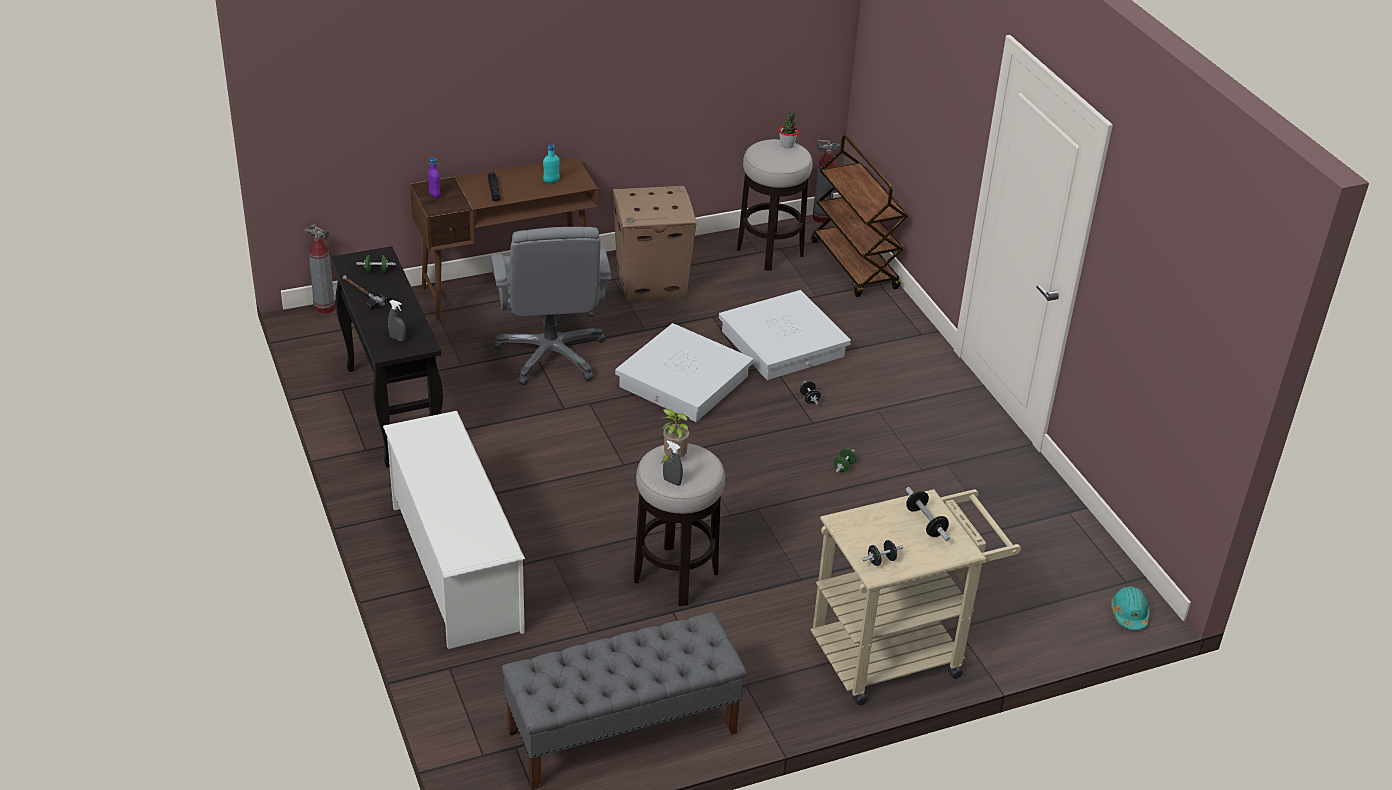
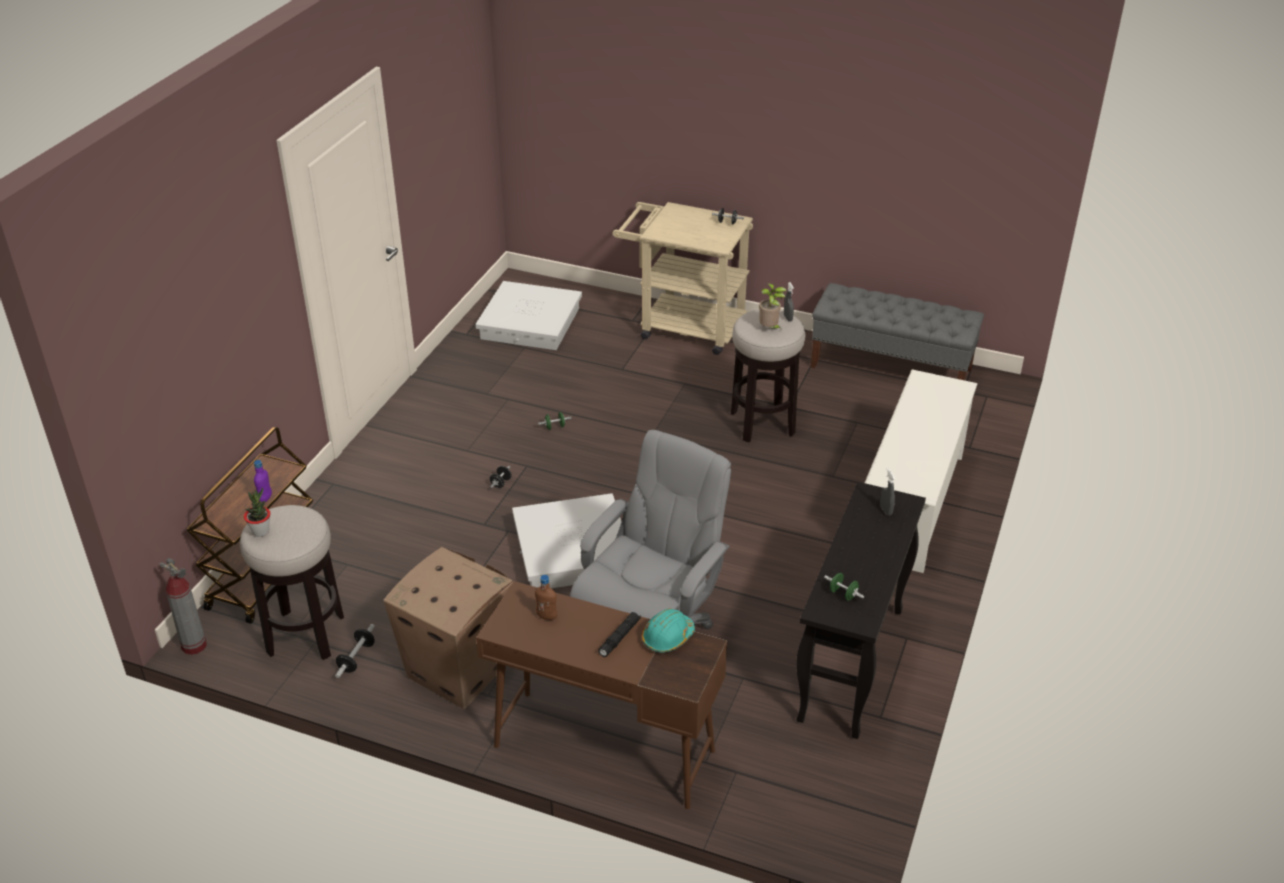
camera: 135 degrees left, 0 degrees up
fire extinguisher [305,224,335,314] -> none
hammer [342,275,389,309] -> none
purple bottle [428,158,440,198] -> purple bottle moved to [254,460,272,502]
turquoise bottle [543,144,560,183] -> brown bottle [535,575,557,620]
white storage box [719,290,851,380] -> white storage box moved to [475,281,582,350]
dumbbell [906,487,950,541] -> dumbbell moved to [335,624,375,678]
turquoise hard hat [1111,586,1150,630] -> turquoise hard hat moved to [642,608,695,653]

